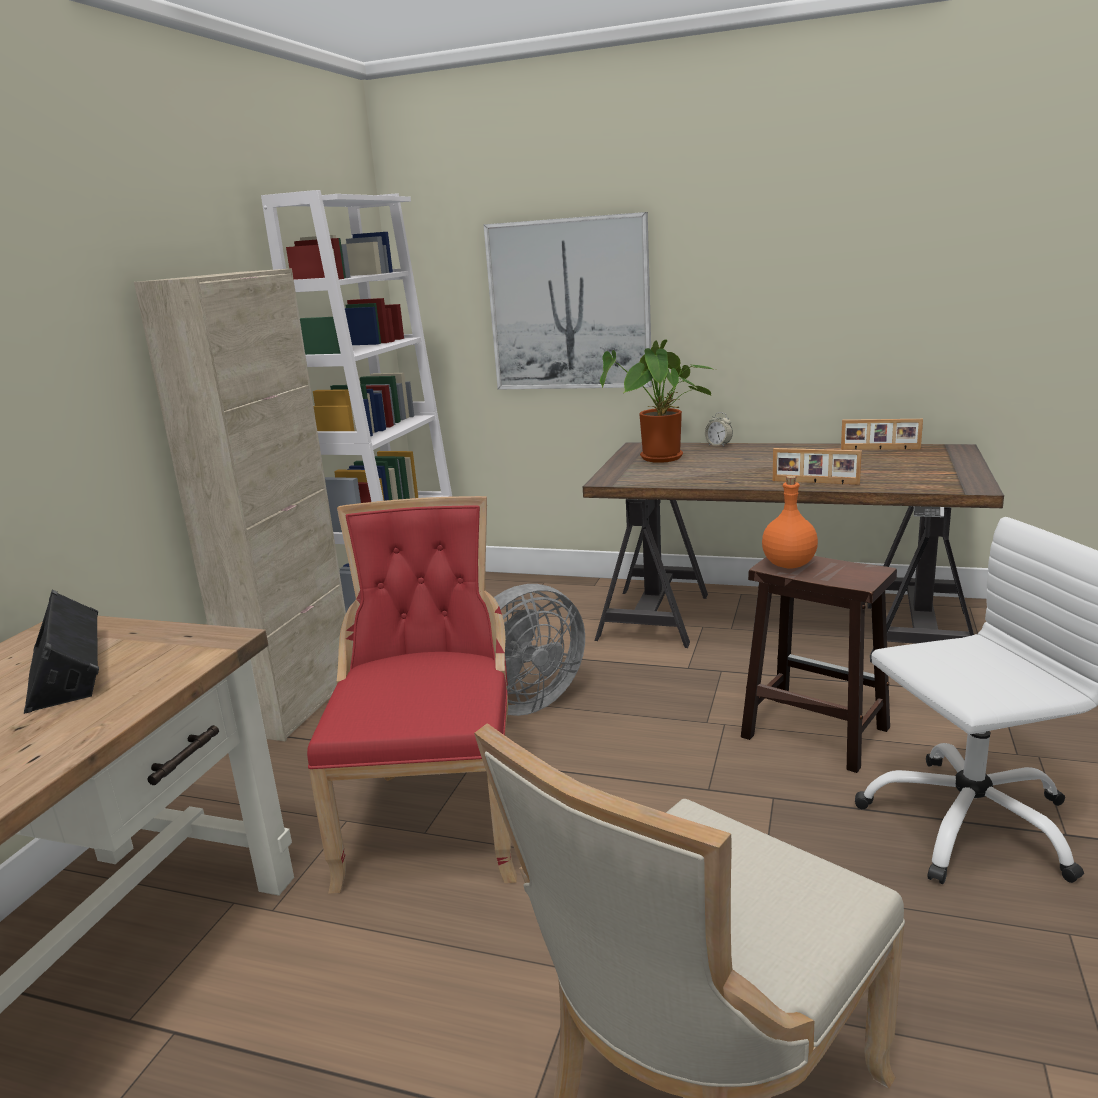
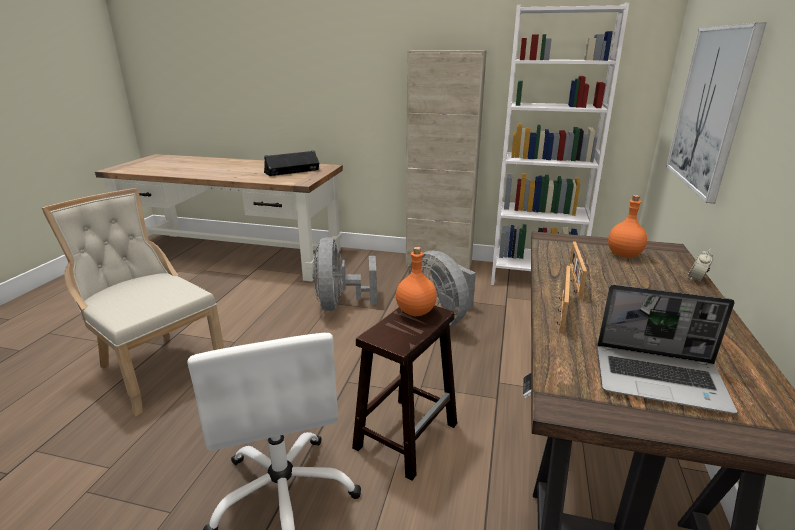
camera: 85 degrees right, 5 degrees up
red chair [307,496,517,893] -> grey fan [312,237,377,311]
potted plant [600,340,716,463] -> orange bottle [608,195,647,258]
picture frame [841,419,923,450] -> picture frame moved to [569,241,587,300]
none -> laptop [597,284,737,414]

